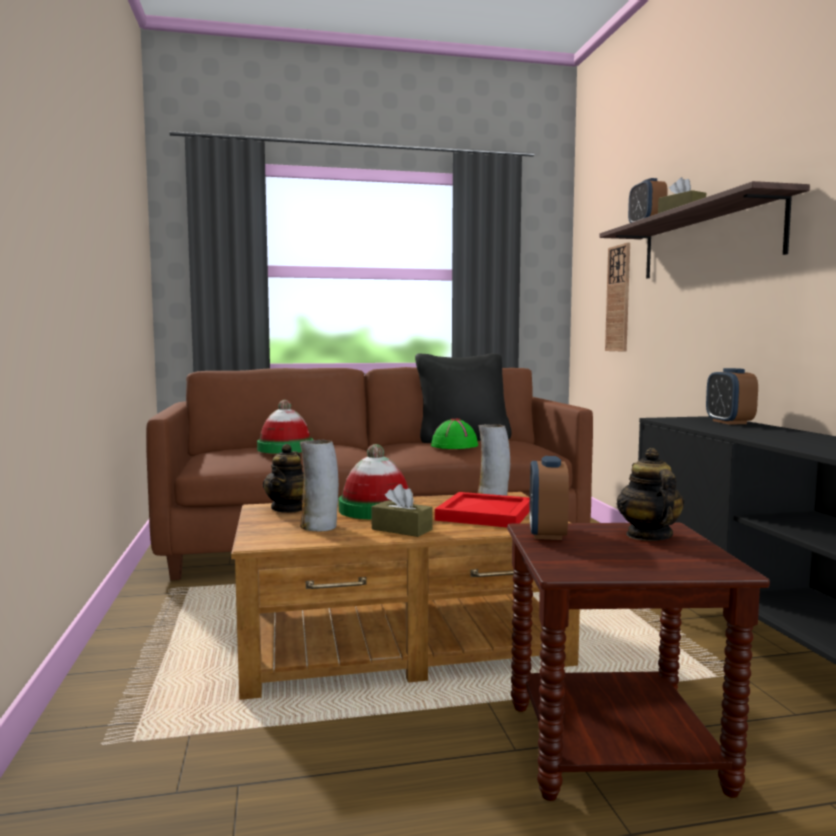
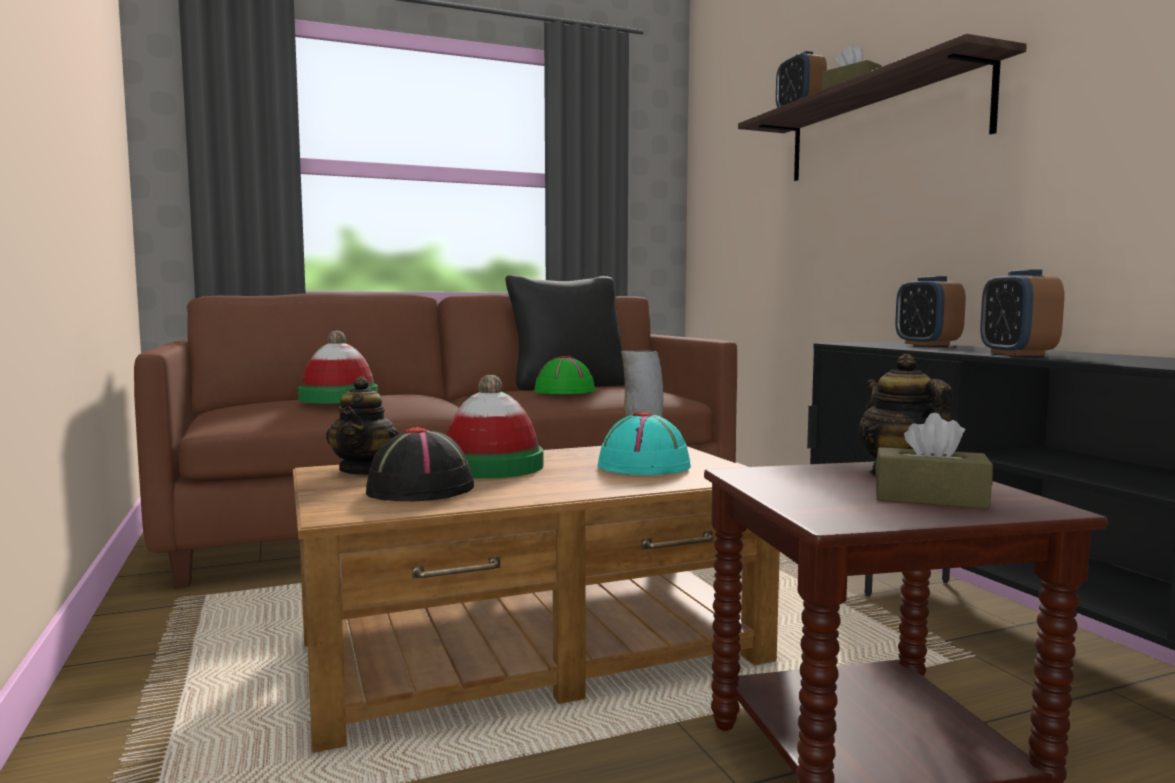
camera: 10 degrees left, 0 degrees up
vase [300,439,339,532] -> black hat [366,427,474,501]
brown tissue box [371,484,433,537] -> brown tissue box moved to [875,413,993,509]
red tray [435,492,530,527] -> turquoise hat [598,411,691,475]
alarm clock [530,456,569,540] -> alarm clock moved to [980,269,1064,356]
wall clock [605,243,630,352] -> none

